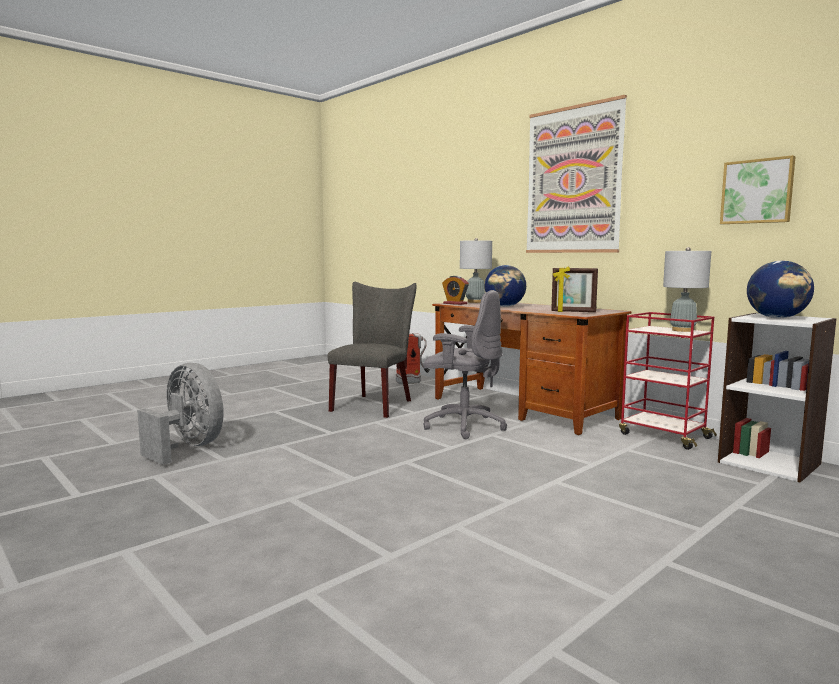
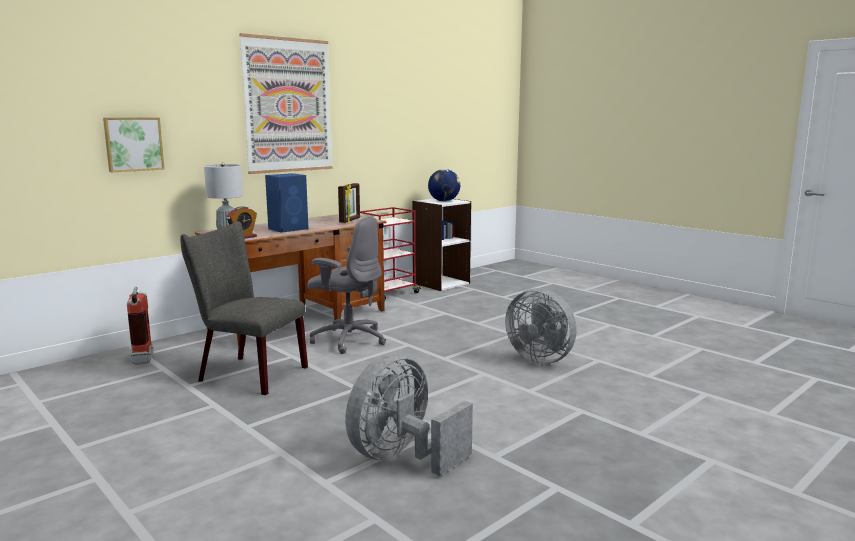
camera: 90 degrees left, 5 degrees up
grey office chair [423,290,507,439] -> grey office chair turned 90 degrees clockwise [307,216,386,354]
globe [485,265,526,307] -> blue speaker [265,173,309,233]
grey table lamp [663,247,711,332] -> none
picture [720,155,796,224] -> picture moved to [103,118,165,172]
none -> grey fan [505,288,577,364]

